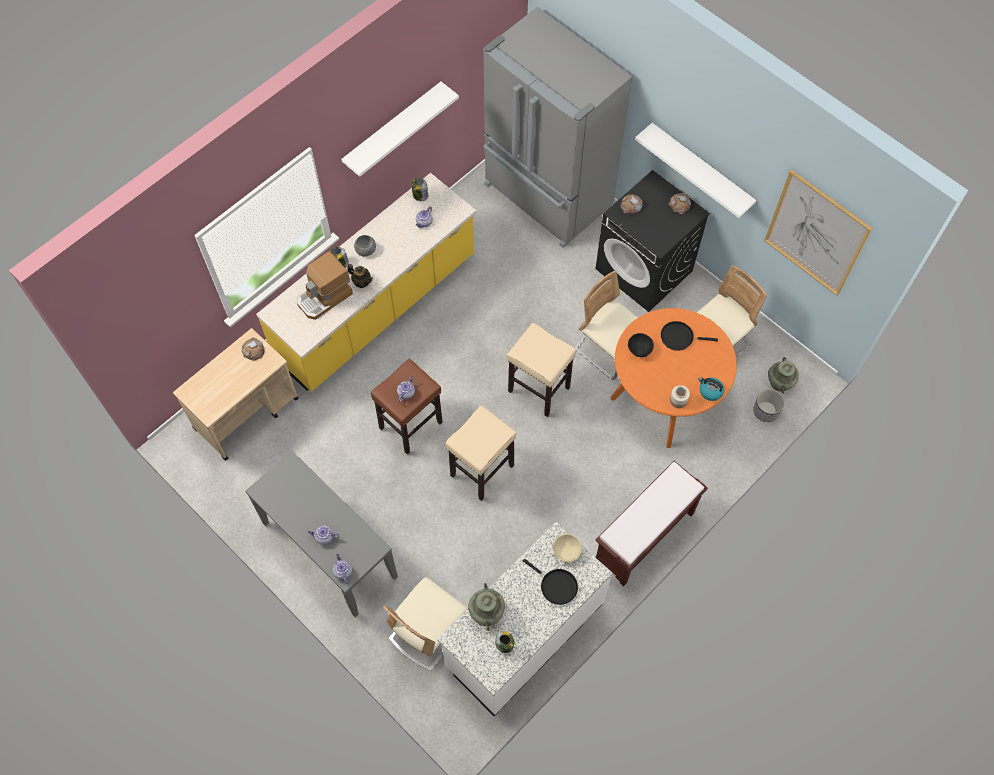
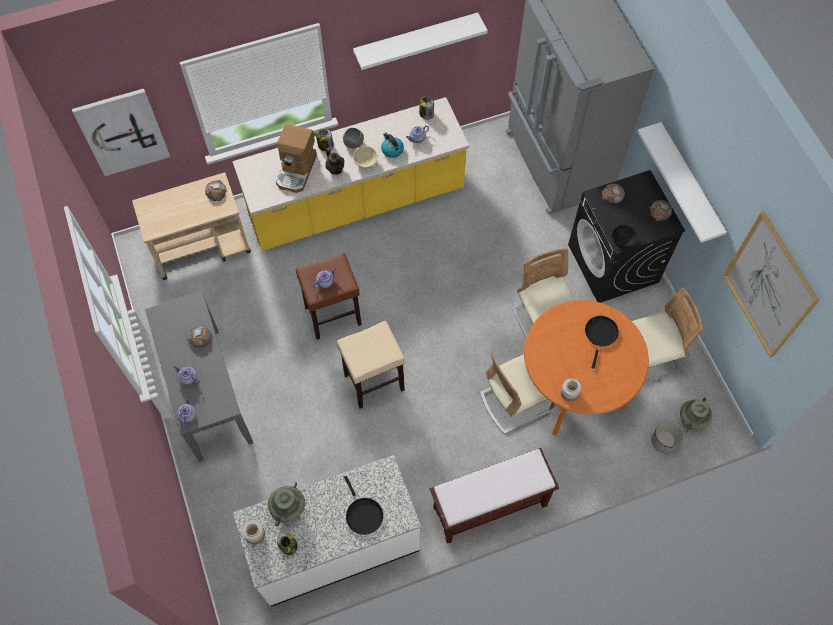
camera: 25 degrees right, 0 degrees up
coffee machine [297,251,353,320] -> coffee machine turned 60 degrees counterclockwise [276,124,317,193]
beige chair [383,577,468,671] -> beige chair moved to [480,351,555,434]
beige stool [507,323,576,417] -> none
beige bowl [553,534,582,562] -> beige bowl moved to [353,146,377,168]
black bowl [628,333,654,357] -> black bowl moved to [612,225,638,249]
black frying pan [661,321,718,351] -> black frying pan turned 75 degrees clockwise [585,316,619,369]
kettle [699,377,724,401] -> kettle moved to [381,132,404,158]
none -> picture [72,89,170,176]
none -> bread [187,326,213,349]
none -> jar [242,520,265,544]

